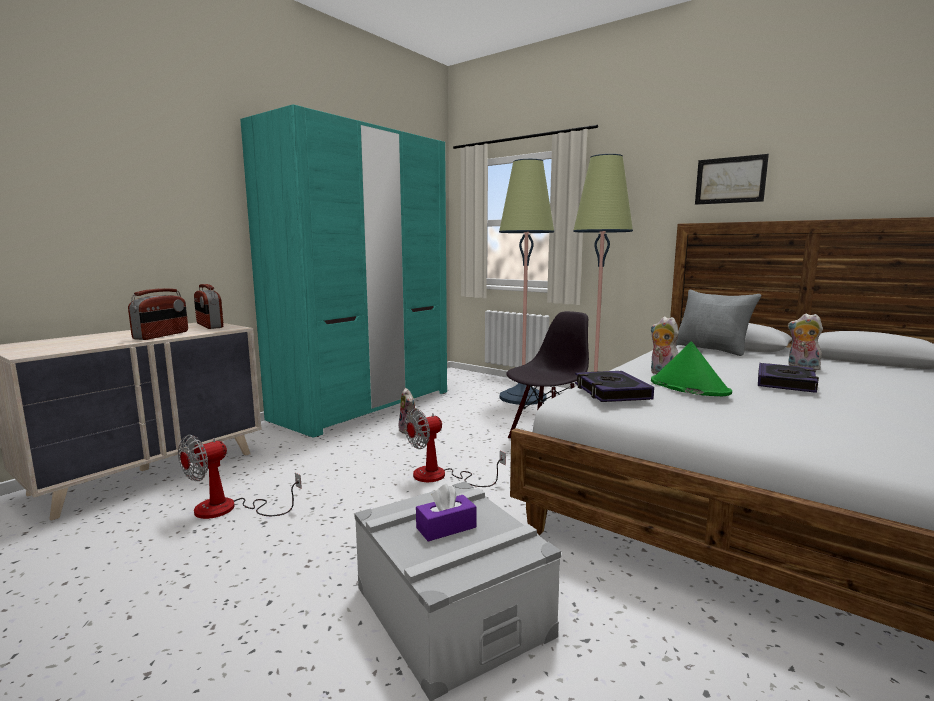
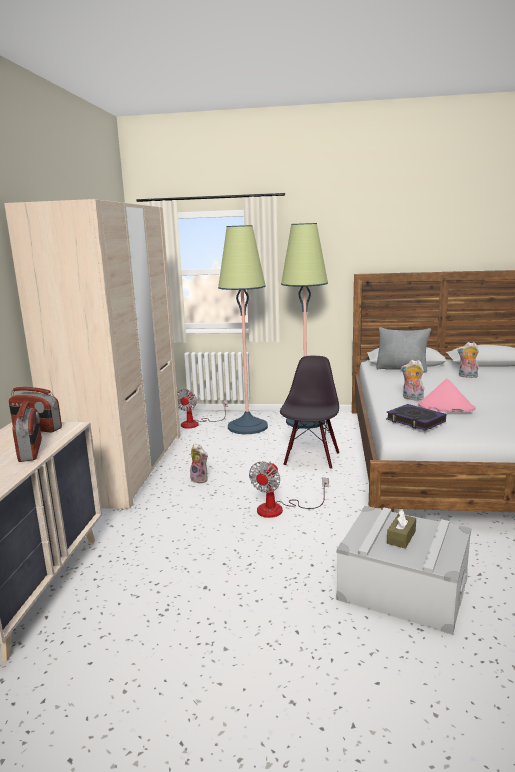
camera: 30 degrees left, 5 degrees up
fan [178,435,302,519] -> fan moved to [177,389,228,428]
turquoise wardrobe [240,104,447,438] -> beige wardrobe [4,199,181,510]
purple tissue box [416,484,477,541] -> brown tissue box [387,510,416,549]
green hat [651,342,732,396] -> pink hat [418,378,475,412]
picture [695,154,769,205] -> none
book [758,363,819,393] -> none

